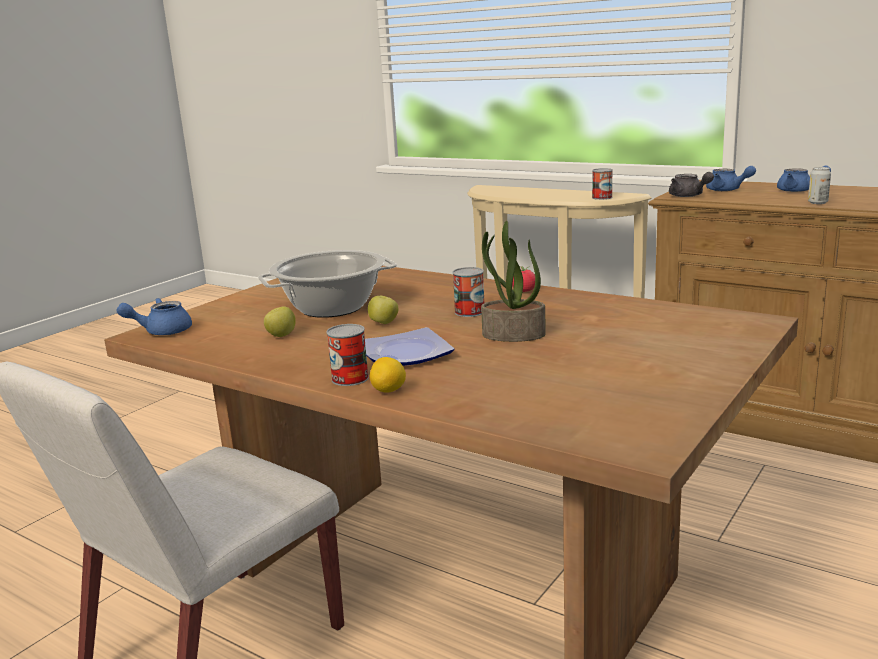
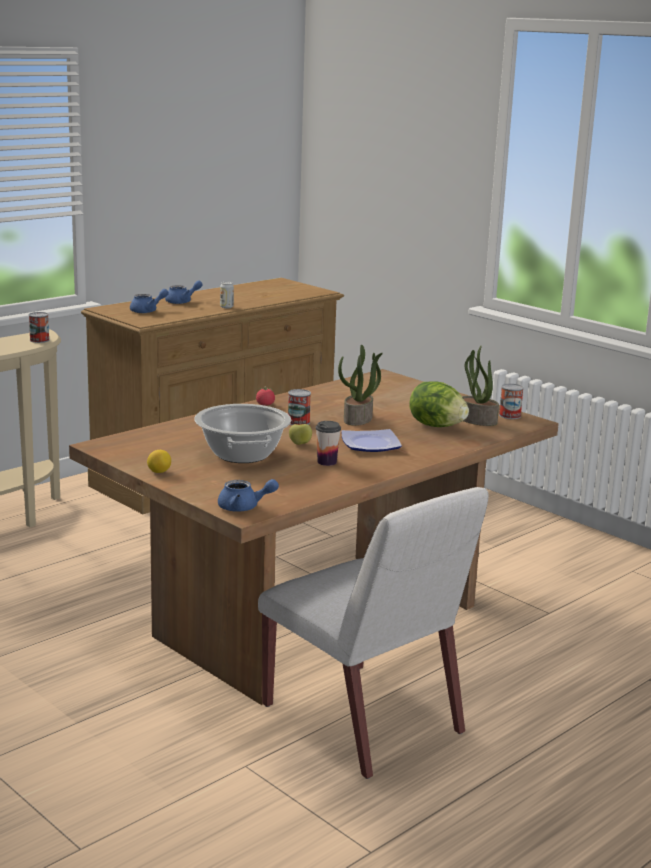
camera: 80 degrees left, 0 degrees up
blue teapot [116,298,192,335] -> blue teapot turned 75 degrees counterclockwise [218,479,279,512]
apple [264,306,296,337] -> none
can [326,324,369,386] -> can moved to [499,383,524,419]
lemon [370,357,406,392] -> lemon moved to [147,450,171,473]
grey teapot [669,172,714,197] -> none
none -> cup [316,421,341,466]
none -> lettuce [409,382,469,427]
none -> potted plant [462,346,499,426]

